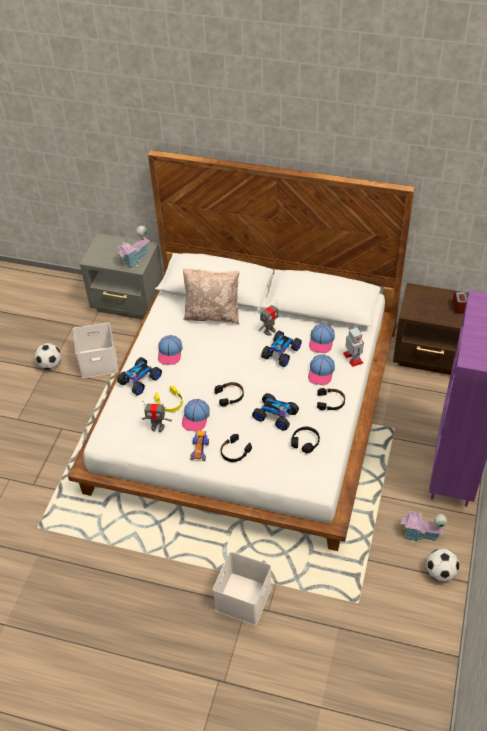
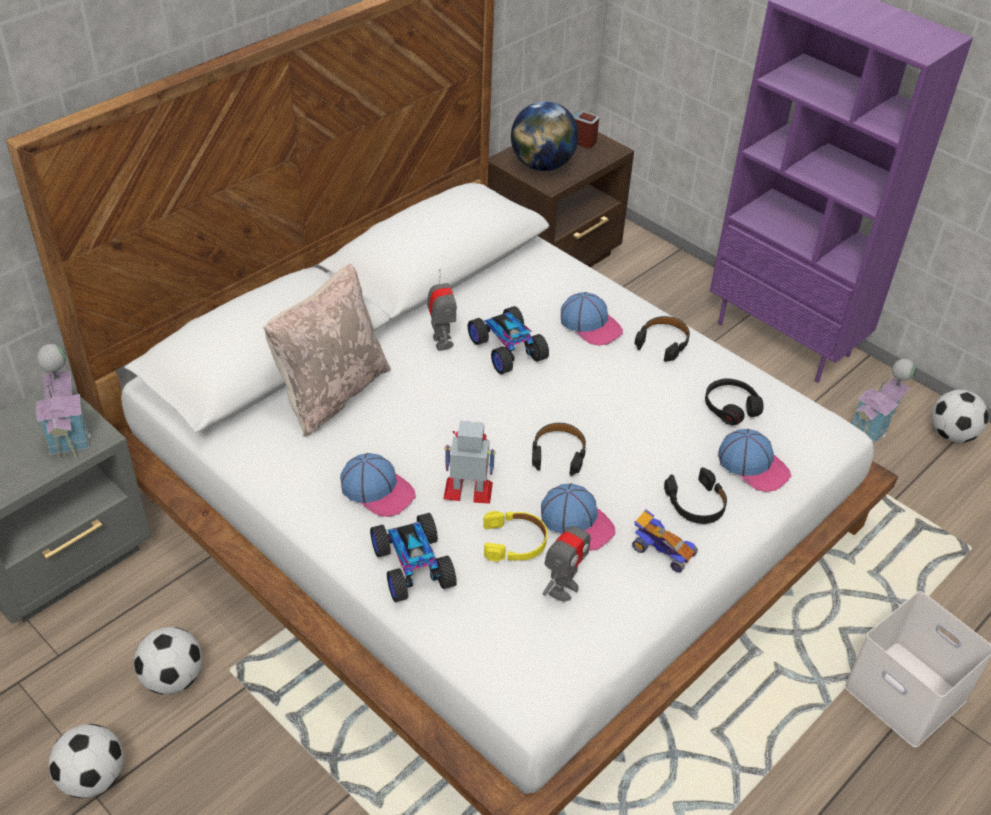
camera: 65 degrees left, 5 degrees down
white storage box [73,322,118,378] -> football [134,627,202,695]
toy car [252,393,299,431] -> none
cap [309,324,335,353] -> cap moved to [718,429,791,492]
toy robot [343,328,364,367] -> toy robot moved to [443,421,496,504]
none -> globe [511,101,579,171]

